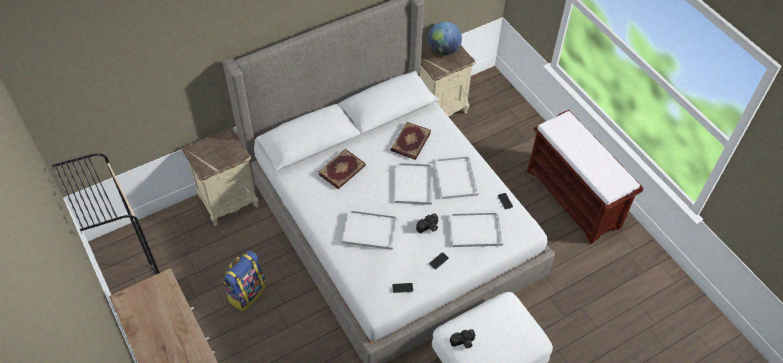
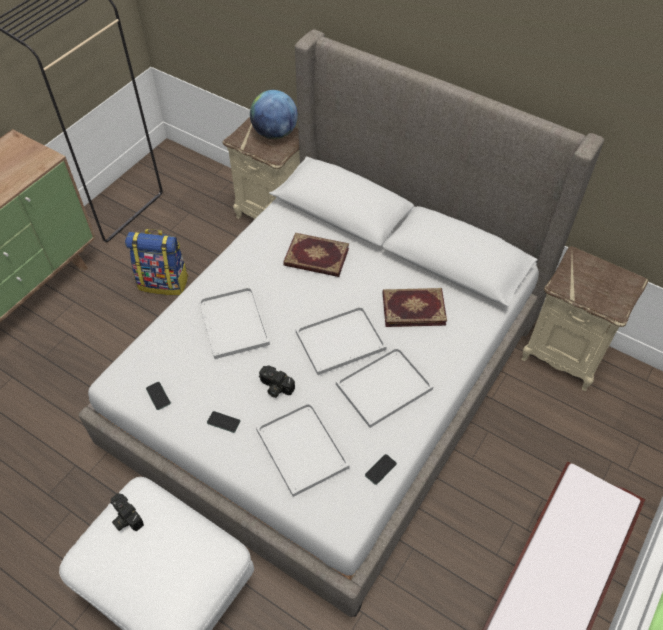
camera: 65 degrees right, 0 degrees up
globe [428,22,462,56] -> globe moved to [250,90,298,139]

